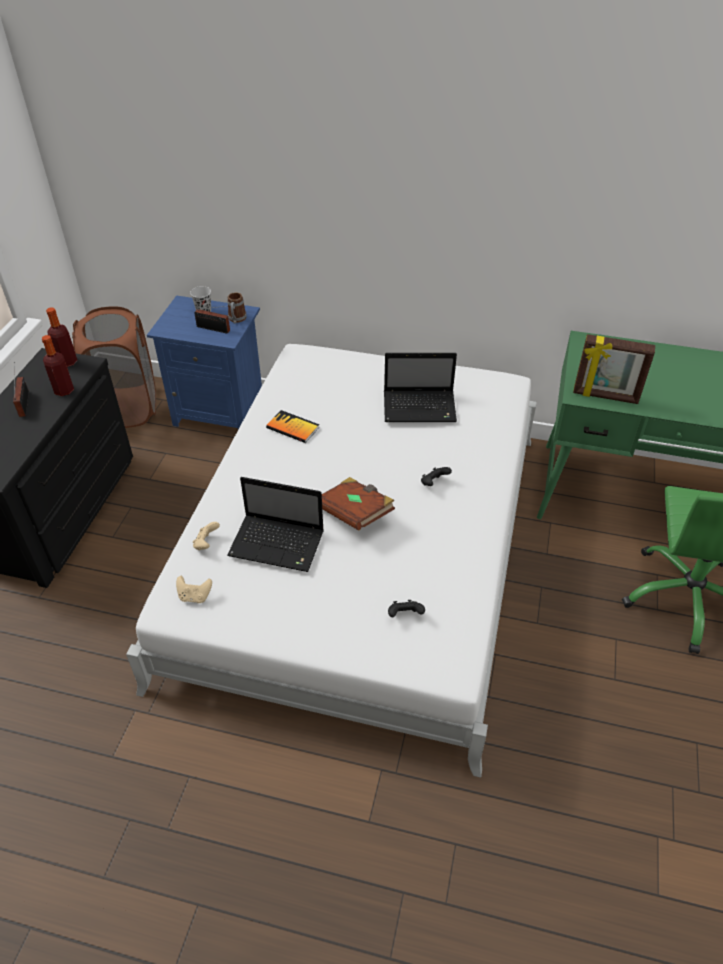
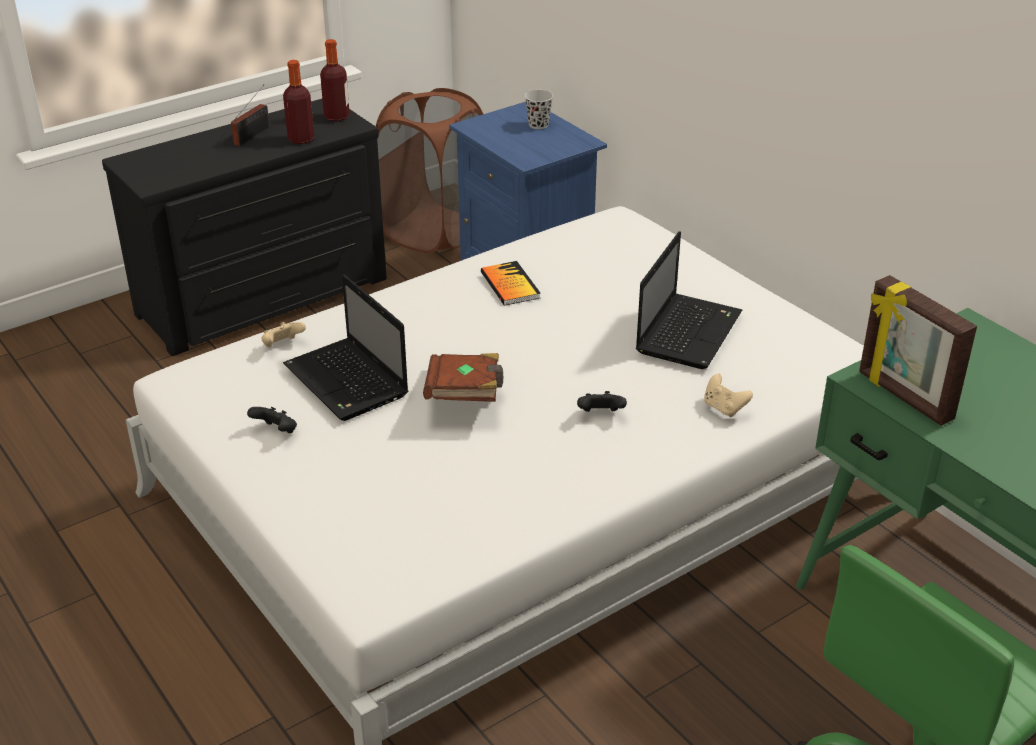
camera: 40 degrees right, 10 degrees down
beige game controller [176,576,212,603] -> beige game controller moved to [704,374,753,417]
radio [194,305,230,334] -> none
mug [227,292,247,324] -> none
laptop [384,353,457,422] -> laptop turned 105 degrees counterclockwise [636,231,742,369]
black game controller [388,600,425,617] -> black game controller moved to [247,407,297,433]

